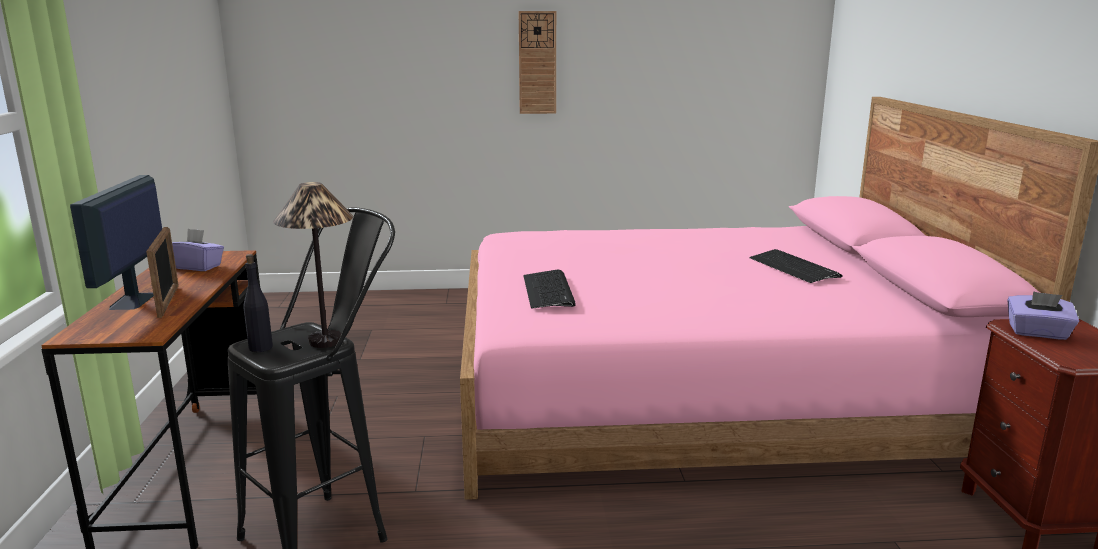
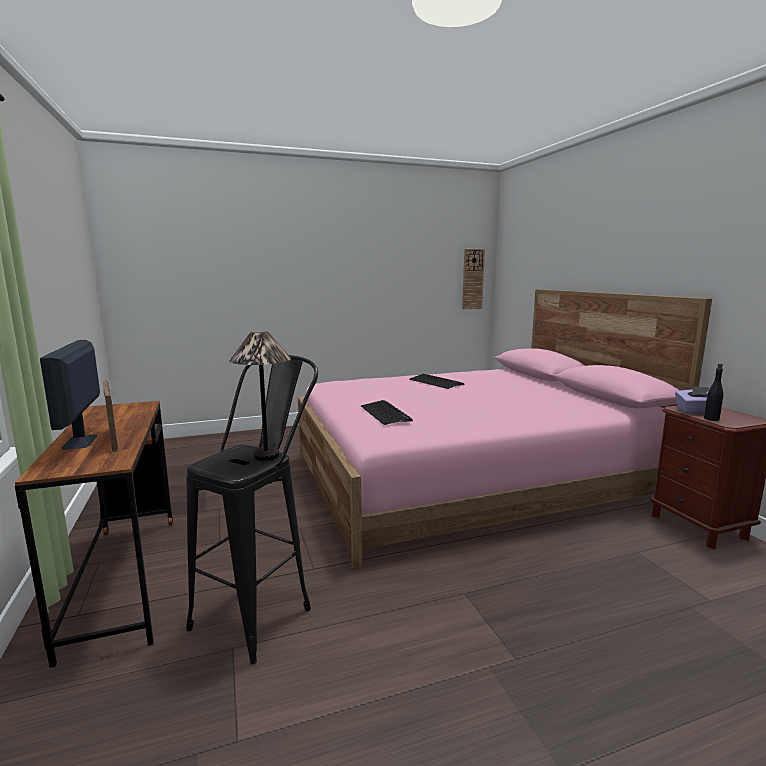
camera: 15 degrees left, 5 degrees down
purple tissue box [172,229,224,271] -> none
black bottle [243,254,273,352] -> black bottle moved to [704,364,724,421]
wall clock [519,11,556,114] -> wall clock moved to [462,249,485,309]
keyboard [749,249,843,283] -> keyboard moved to [409,374,464,389]

